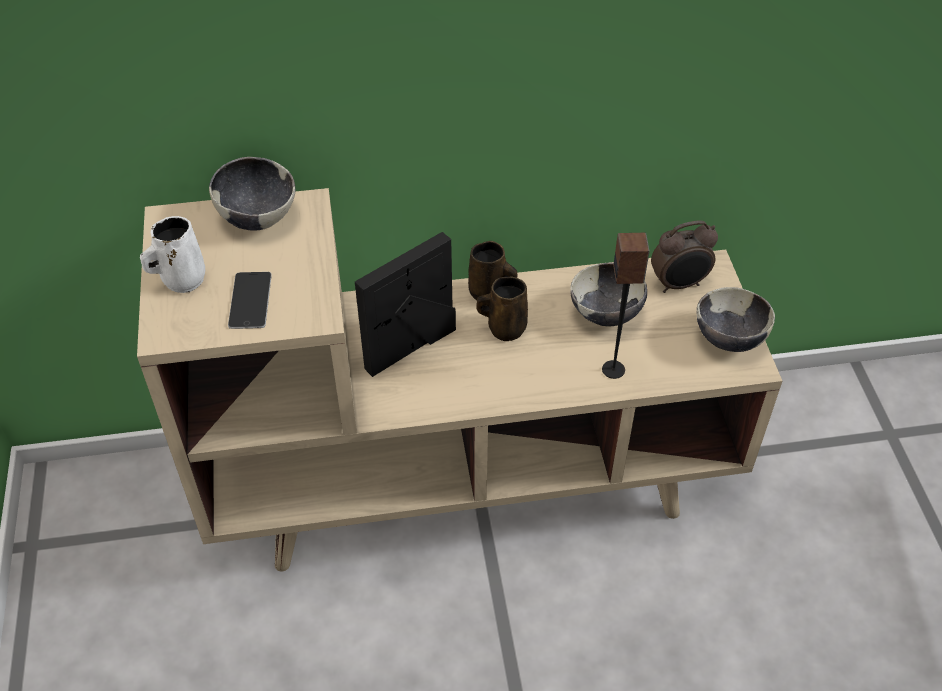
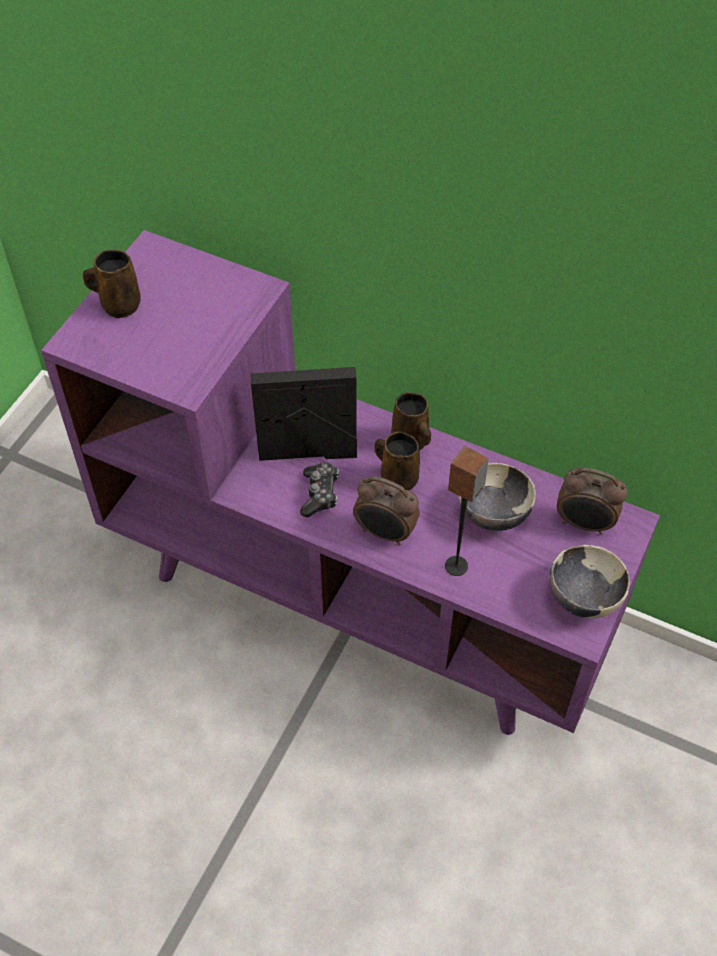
camera: 35 degrees right, 5 degrees up
beige tv stand [137,188,782,572] -> purple tv stand [41,230,660,735]
white mug [140,216,205,293] -> brown mug [83,250,141,318]
bowl [209,157,295,231] -> none
phone [228,272,272,329] -> none
none -> game controller [300,462,339,517]
none -> alarm clock [353,476,420,545]

